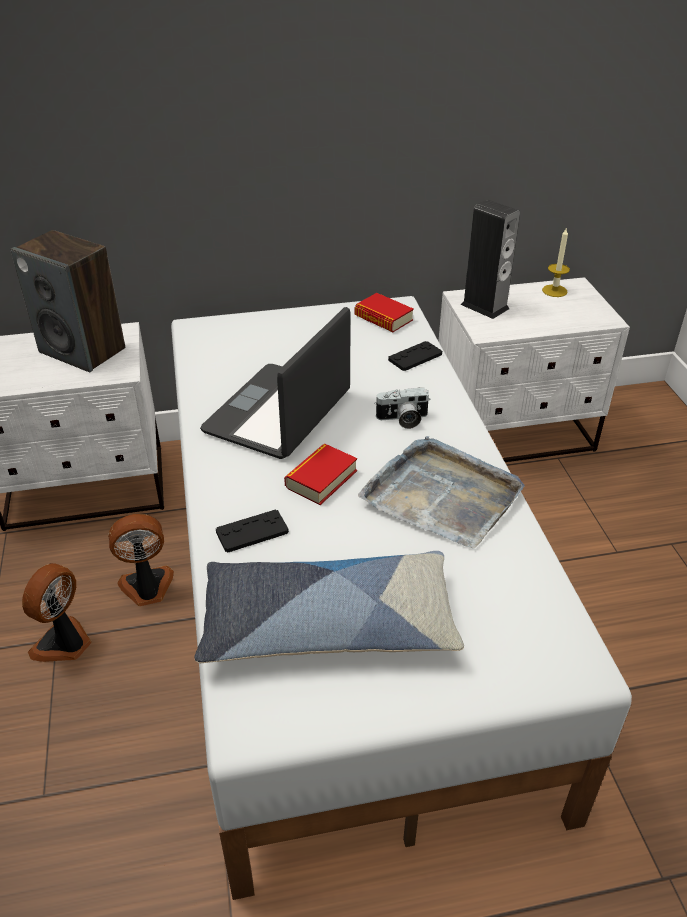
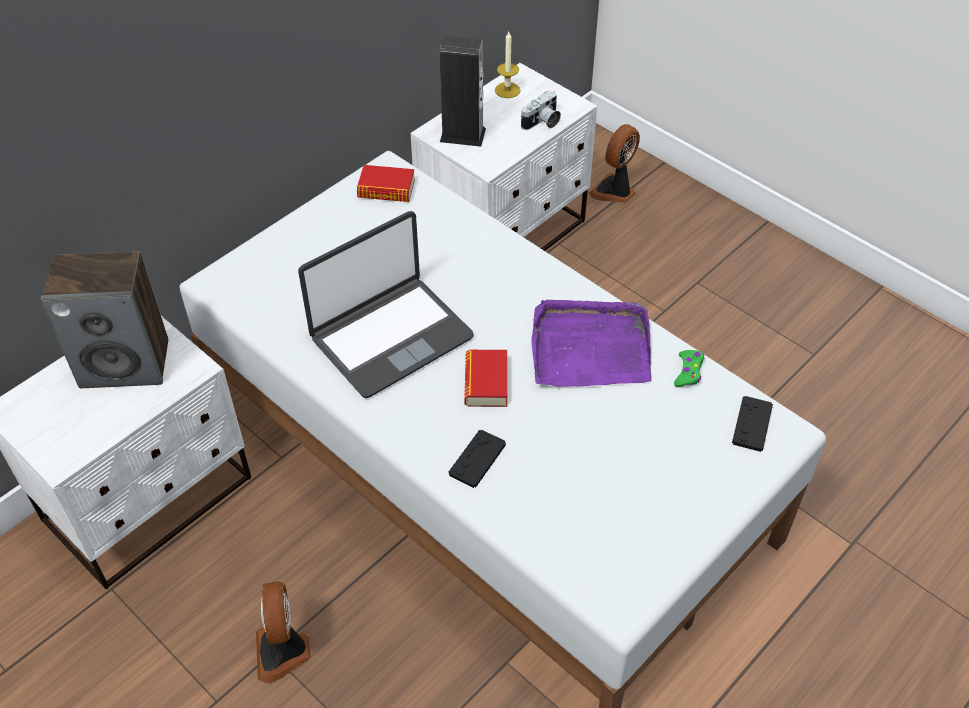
camera: 35 degrees left, 10 degrees up
fan [108,514,174,606] -> fan moved to [589,124,640,203]
pillow [194,551,464,663] -> none
laptop [200,307,351,459] -> laptop turned 120 degrees counterclockwise [298,211,474,398]
grey tray [358,436,525,548] -> purple tray [531,300,651,387]
camera [374,388,430,429] -> camera moved to [521,90,561,130]
black game controller [388,341,442,371] -> black game controller moved to [732,396,773,452]
none -> green game controller [674,350,704,387]

